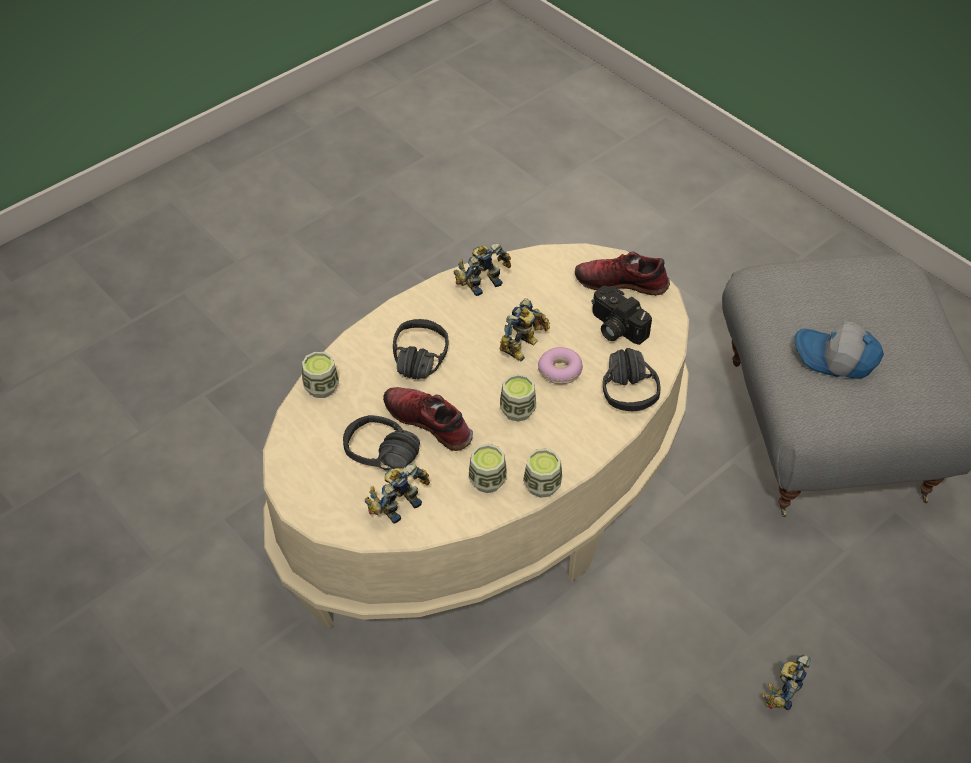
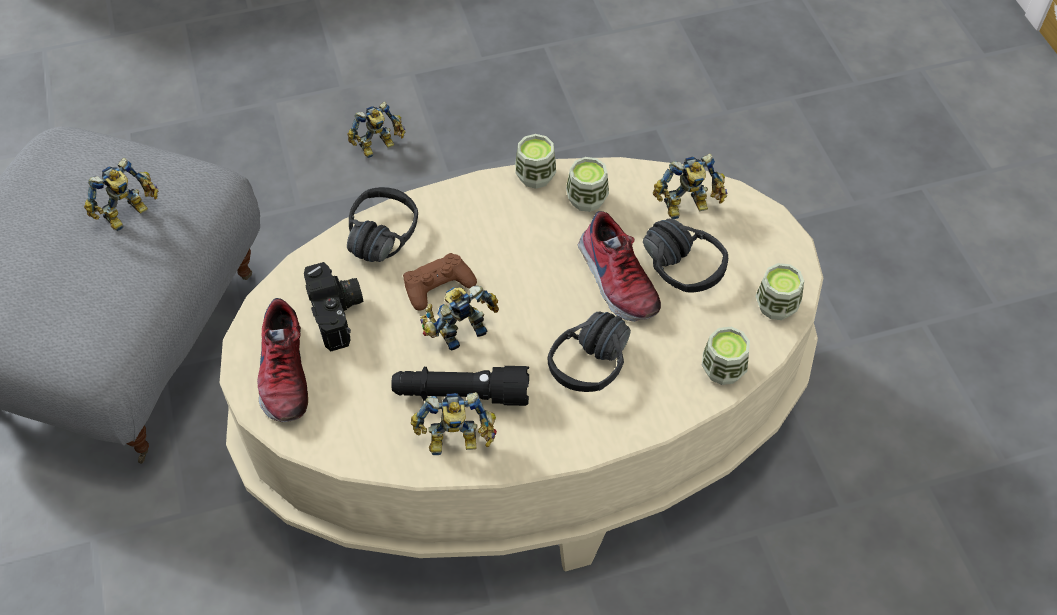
camera: 155 degrees left, 5 degrees up
cup [500,374,536,422] -> cup moved to [755,263,804,320]
donut [538,347,583,384] -> brown game controller [403,253,477,310]
shoe [575,251,670,296] -> shoe turned 45 degrees clockwise [257,298,308,422]
cap [795,321,884,379] -> toy robot [84,158,158,231]
none -> black flashlight [392,366,529,406]

